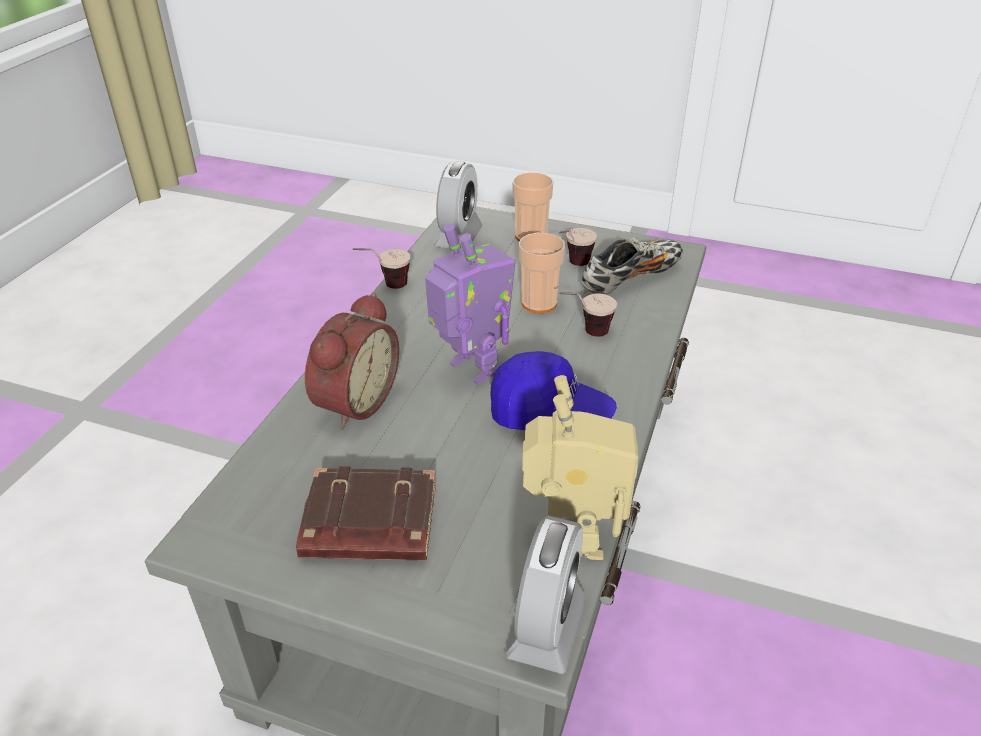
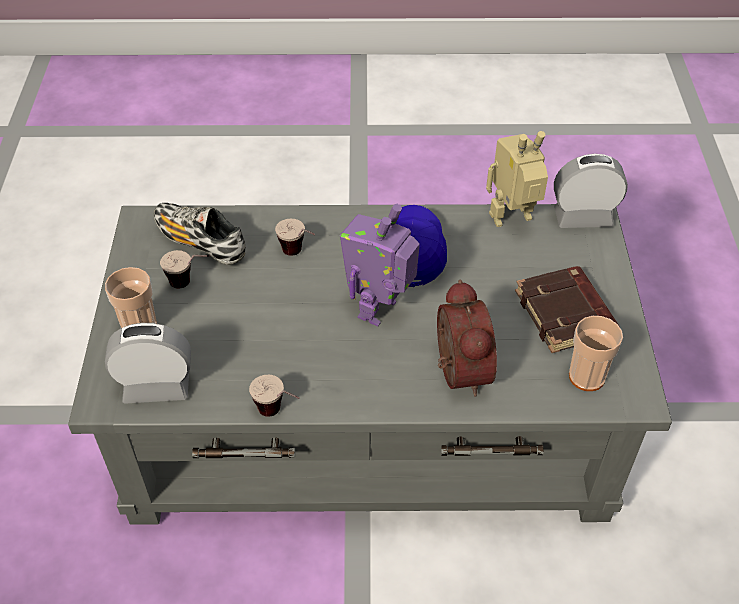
camera: 110 degrees left, 10 degrees up
alarm clock [305,292,399,429] -> alarm clock turned 75 degrees clockwise [437,280,497,397]
cup [519,233,565,313] -> cup moved to [569,316,623,391]

